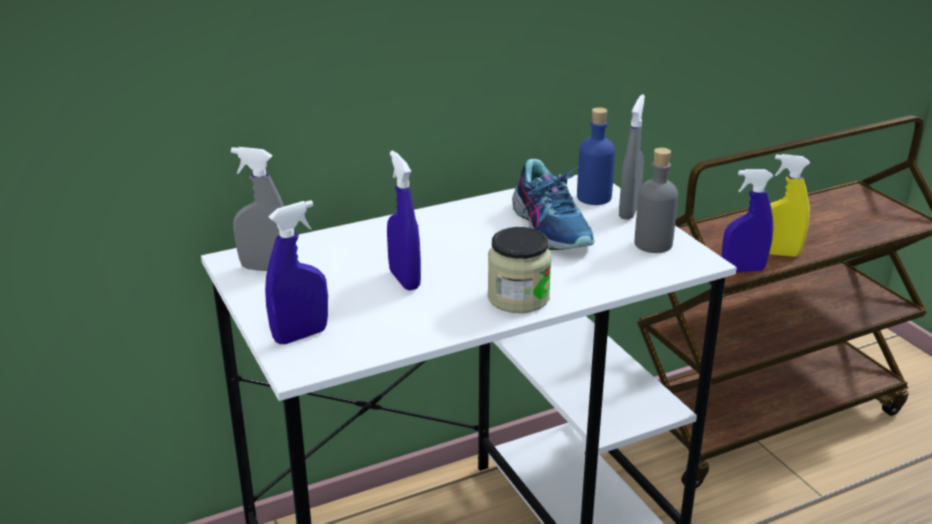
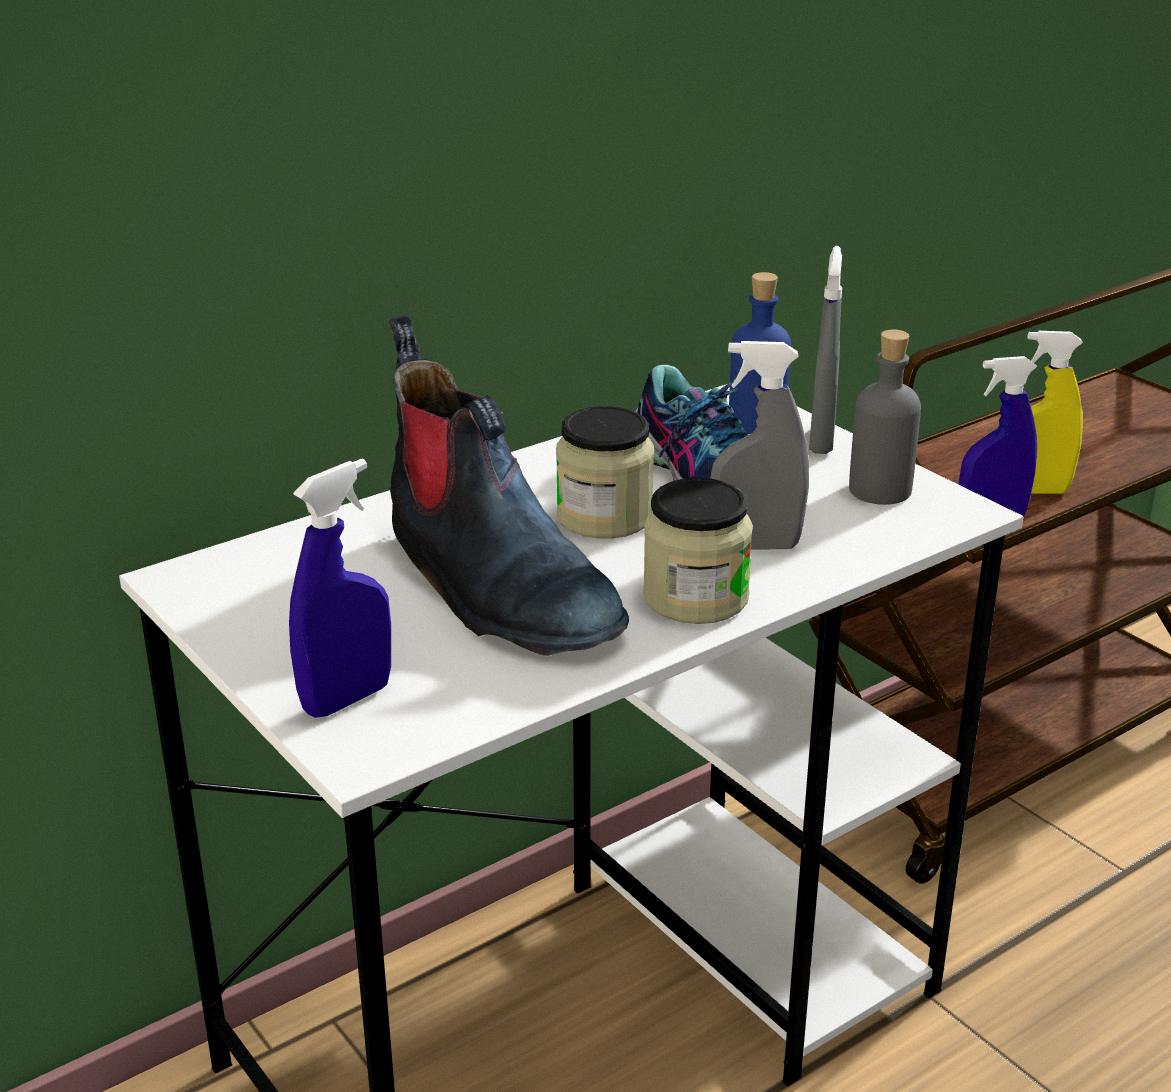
camera: 10 degrees left, 0 degrees up
grey spray bottle [231,147,284,271] -> grey spray bottle moved to [710,341,809,550]
blue spray bottle [387,151,421,291] -> boot [388,315,629,656]
none -> jar [556,406,654,539]

